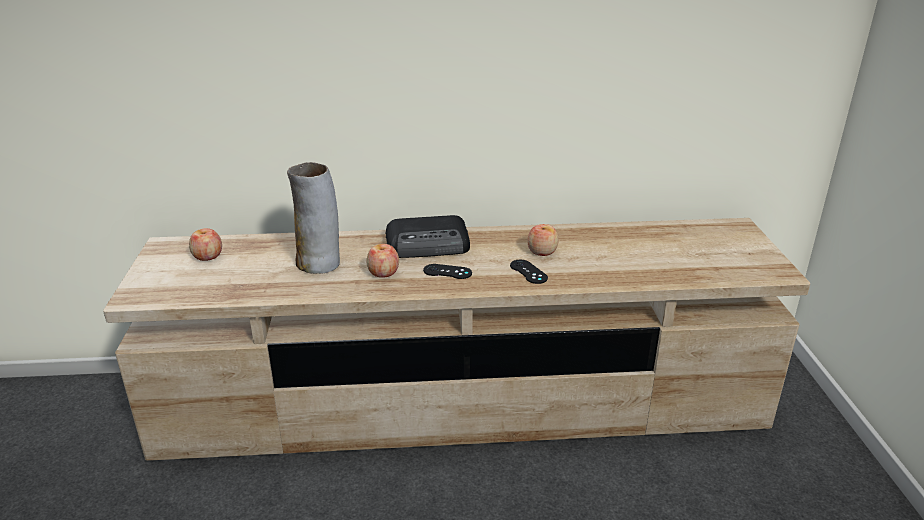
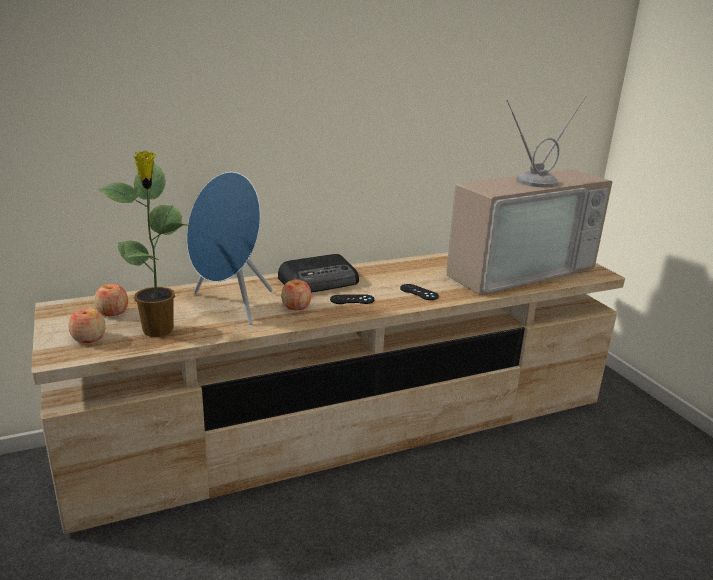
camera: 20 degrees left, 5 degrees down
vase [287,162,340,274] -> blue speaker [187,172,273,325]
apple [527,224,558,256] -> apple moved to [68,308,106,343]
none -> potted plant [98,150,191,337]
none -> television [446,96,612,295]

